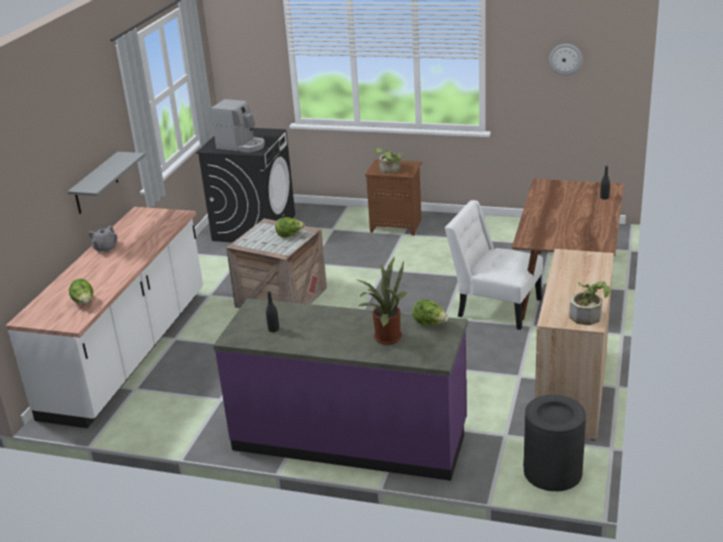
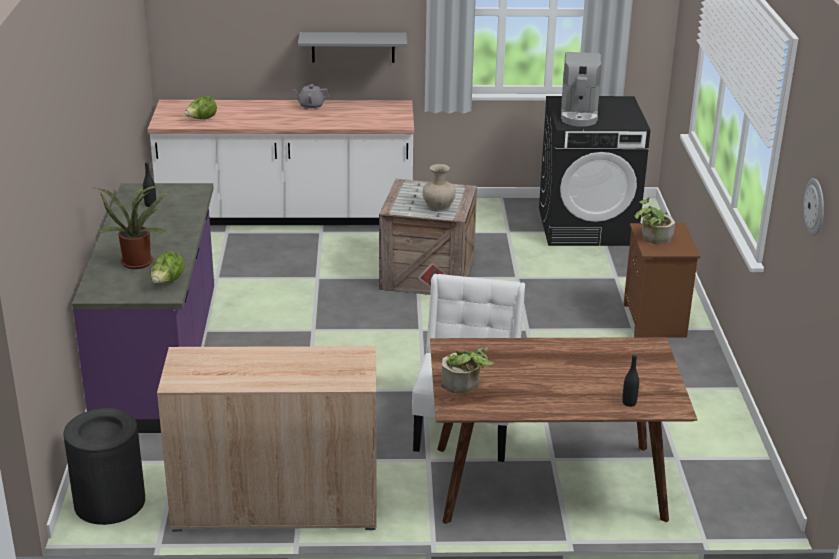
camera: 70 degrees right, 0 degrees up
lettuce [275,217,305,238] -> beige vase [423,164,456,212]
potted plant [570,281,611,325] -> potted plant moved to [441,347,494,394]

